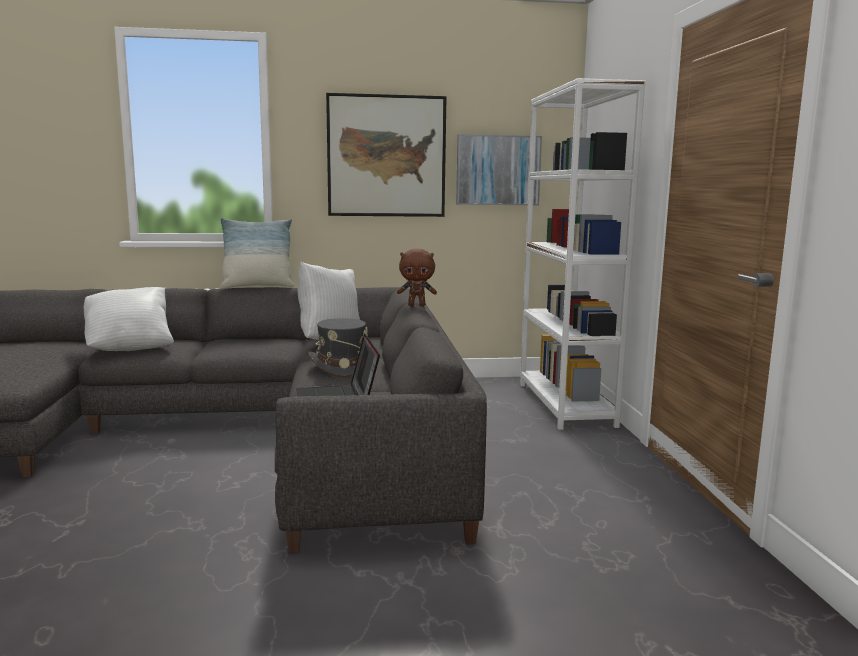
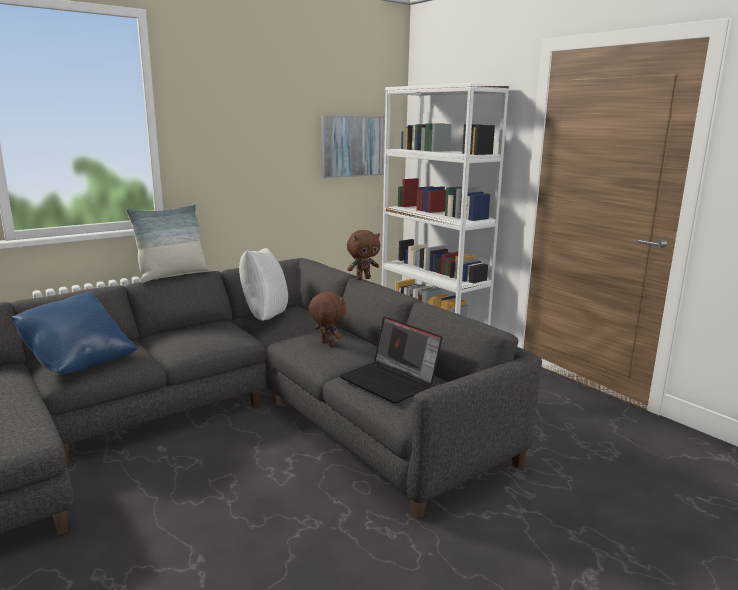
camera: 30 degrees left, 5 degrees up
white pillow [83,287,174,351] -> blue pillow [12,291,137,373]
grey hat [308,318,368,377] -> brown plush toy [309,291,346,346]
picture [326,93,447,217] -> none

